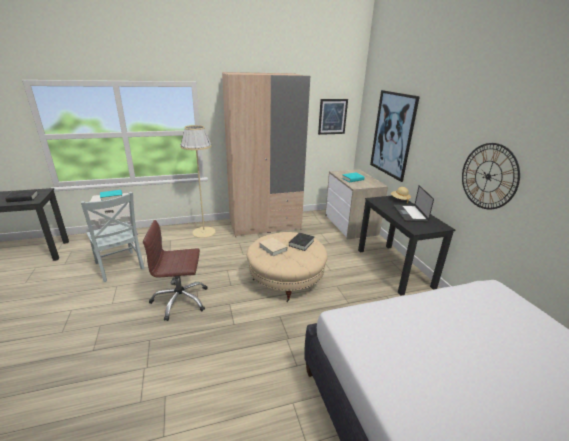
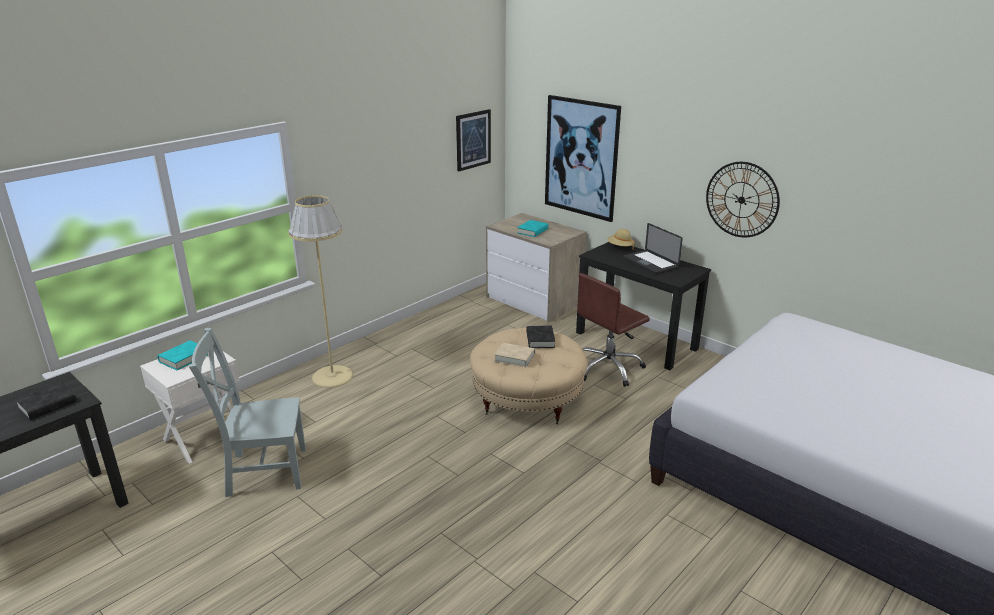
camera: 30 degrees left, 0 degrees up
grey chair [81,192,145,282] -> grey chair turned 150 degrees clockwise [189,328,306,497]
brown office chair [143,220,208,321] -> brown office chair moved to [578,273,650,387]
beige wardrobe [222,72,310,237] -> none

